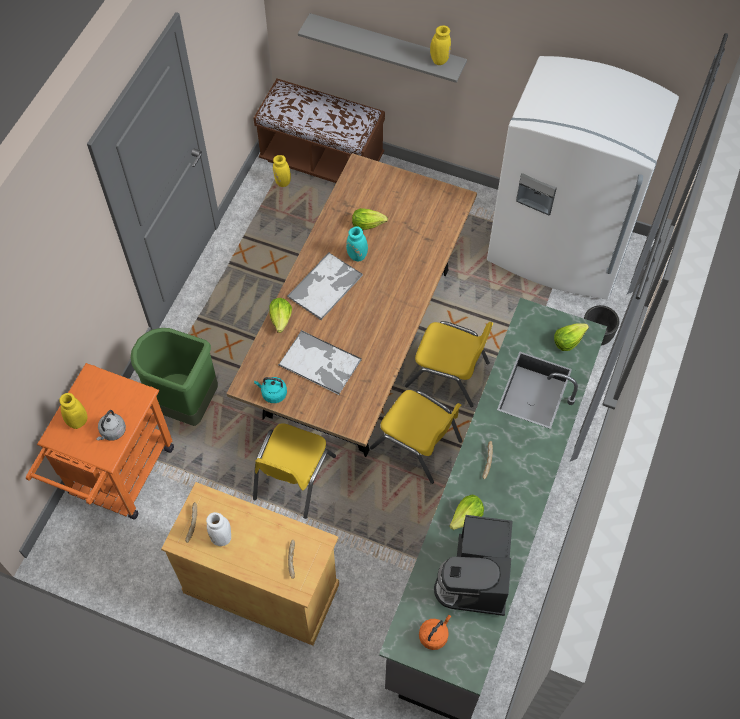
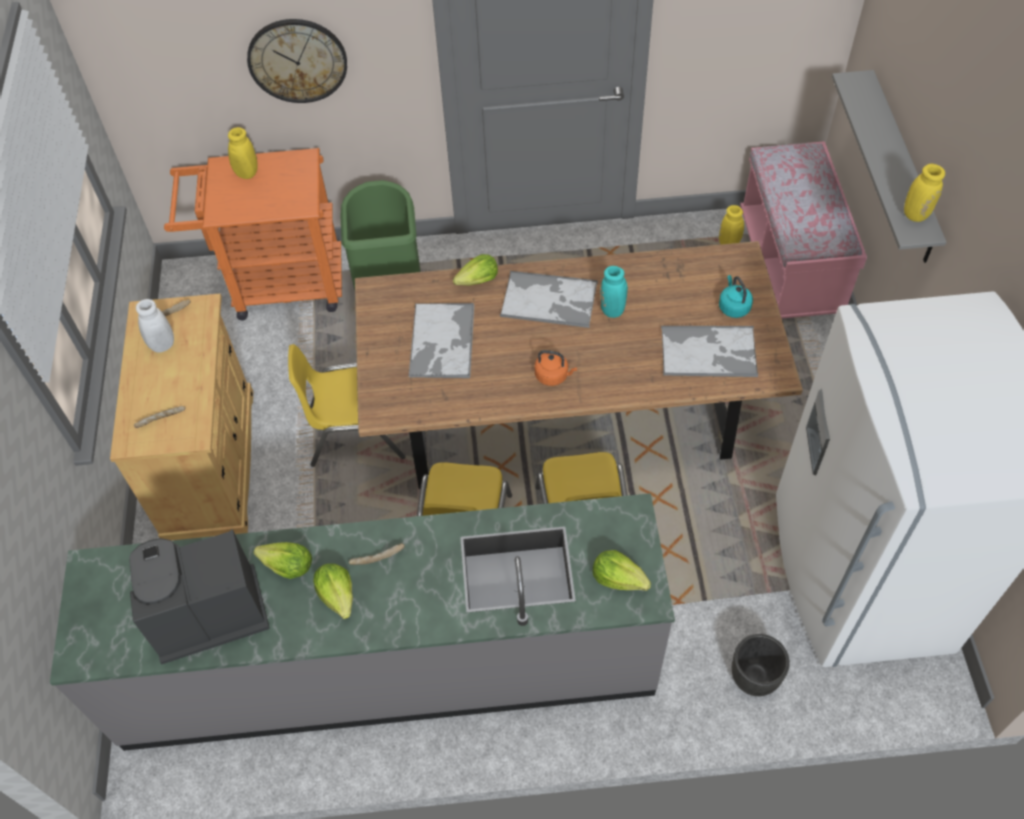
camera: 65 degrees right, 5 degrees down
grey kettle [96,410,126,441] -> none
brown bench [254,79,385,183] -> pink bench [740,141,867,319]
turquoise kettle [254,377,287,403] -> turquoise kettle moved to [719,275,753,318]
lettuce [352,208,388,230] -> lettuce moved to [313,564,353,619]
orange kettle [419,615,451,650] -> orange kettle moved to [535,350,577,386]
none -> wall clock [247,19,347,103]
none -> tray [661,326,759,377]

